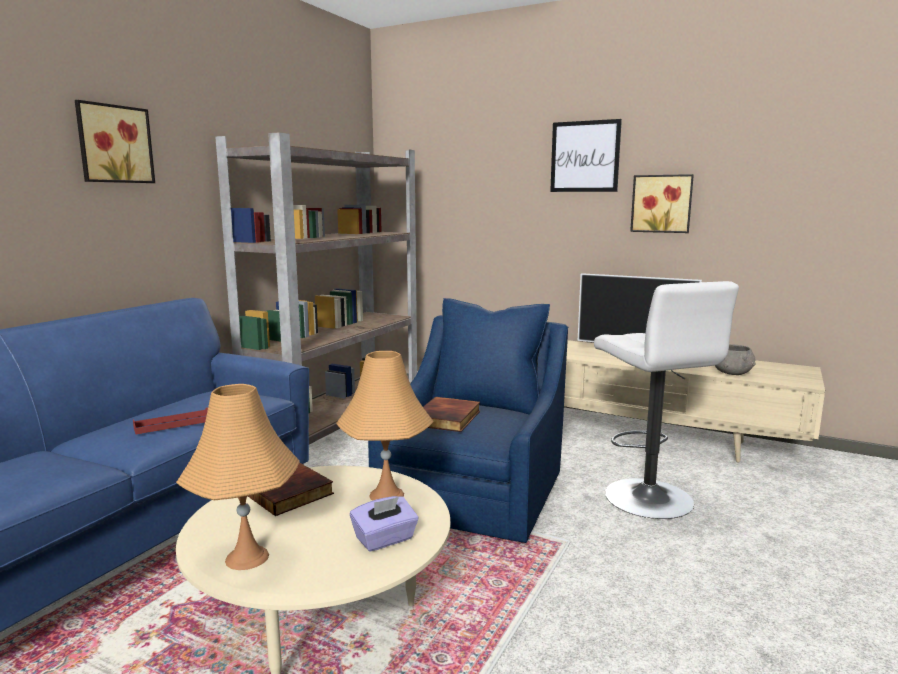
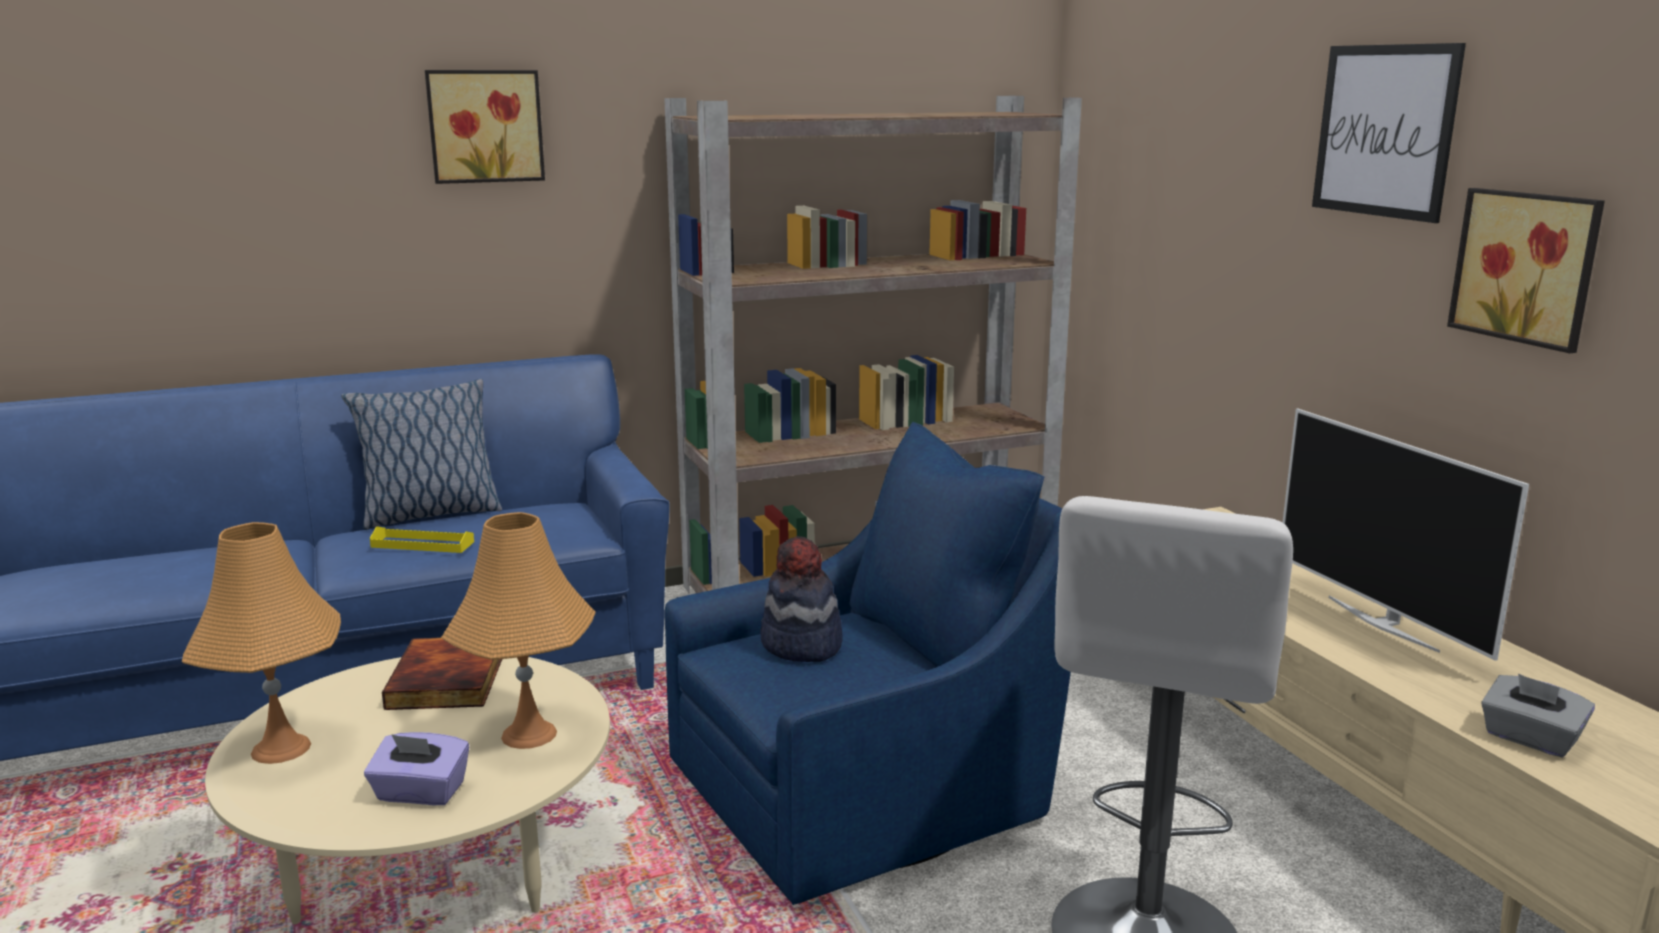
camera: 40 degrees right, 5 degrees up
red tray [133,407,208,434] -> yellow tray [370,526,474,553]
book [423,397,480,432] -> hat [760,536,843,662]
grey bowl [715,344,755,375] -> grey tissue box [1481,673,1595,758]
none -> pillow [341,379,502,530]

